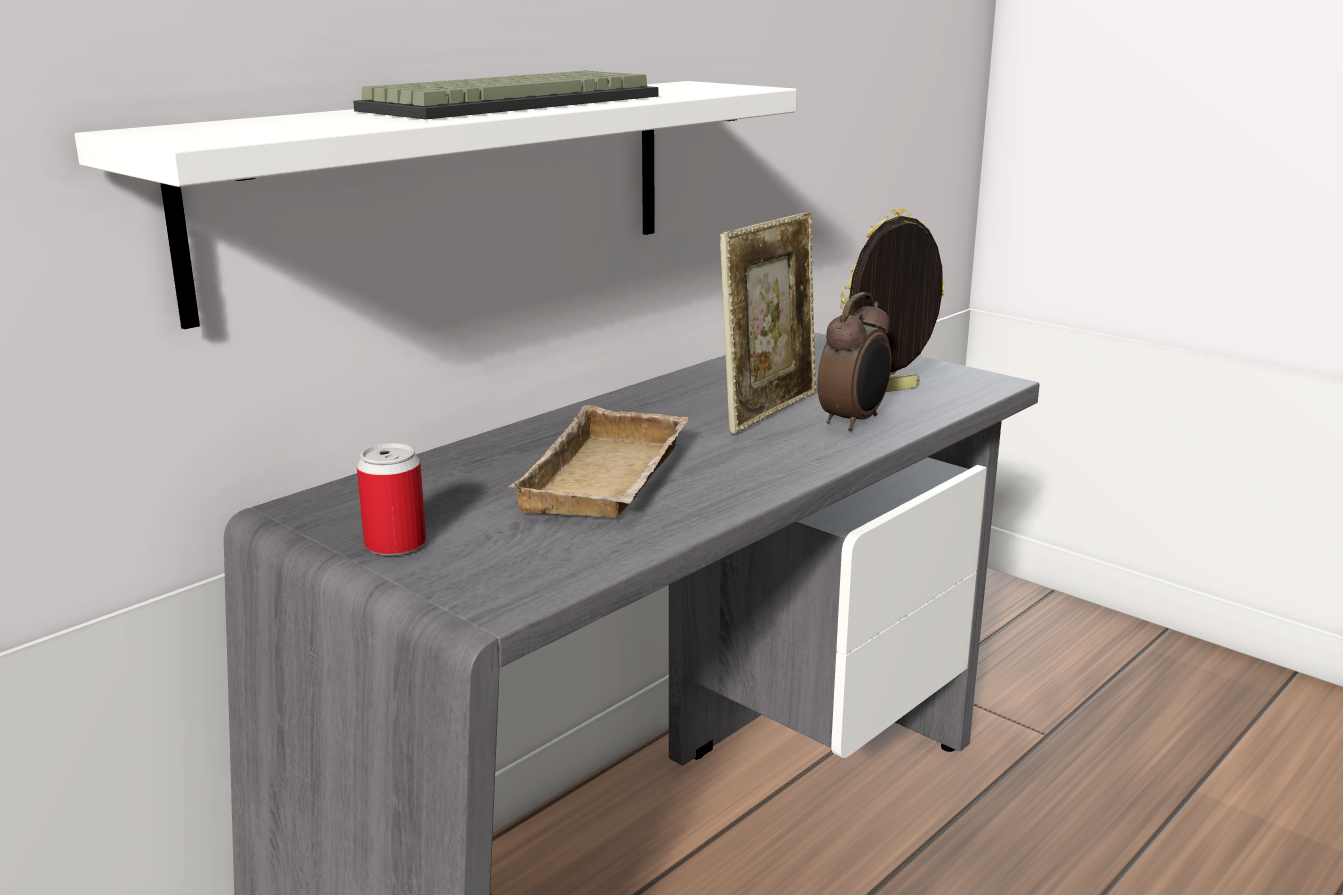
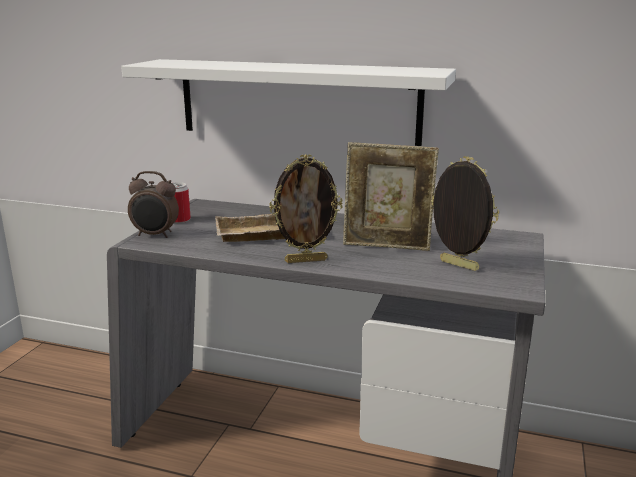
camera: 65 degrees right, 0 degrees up
keyboard [353,71,658,119] -> none
alarm clock [817,292,891,431] -> alarm clock moved to [128,171,179,238]
none -> picture frame [269,154,343,263]

